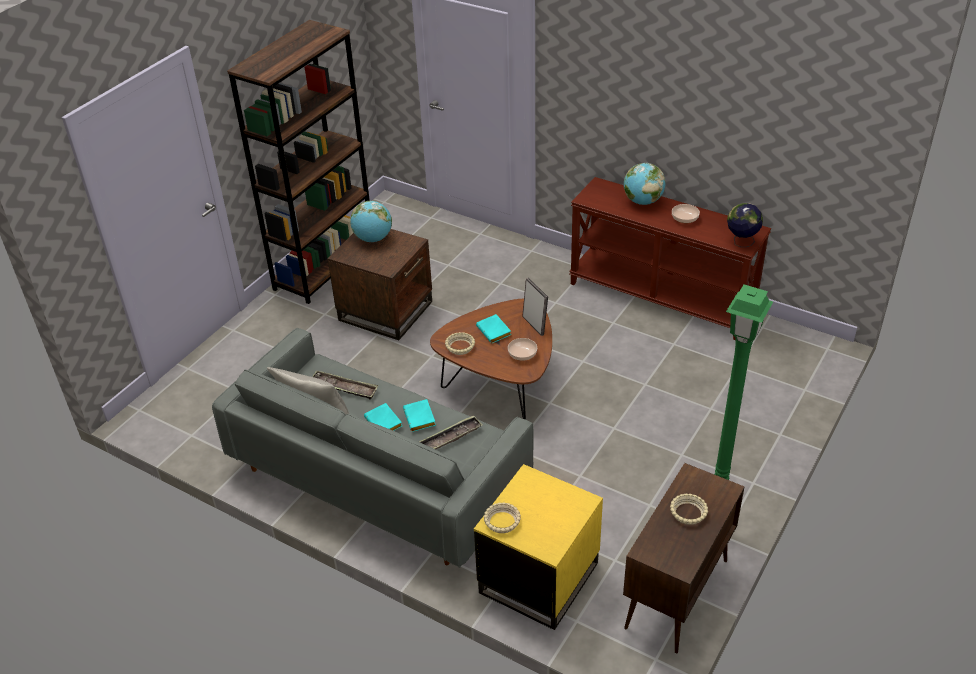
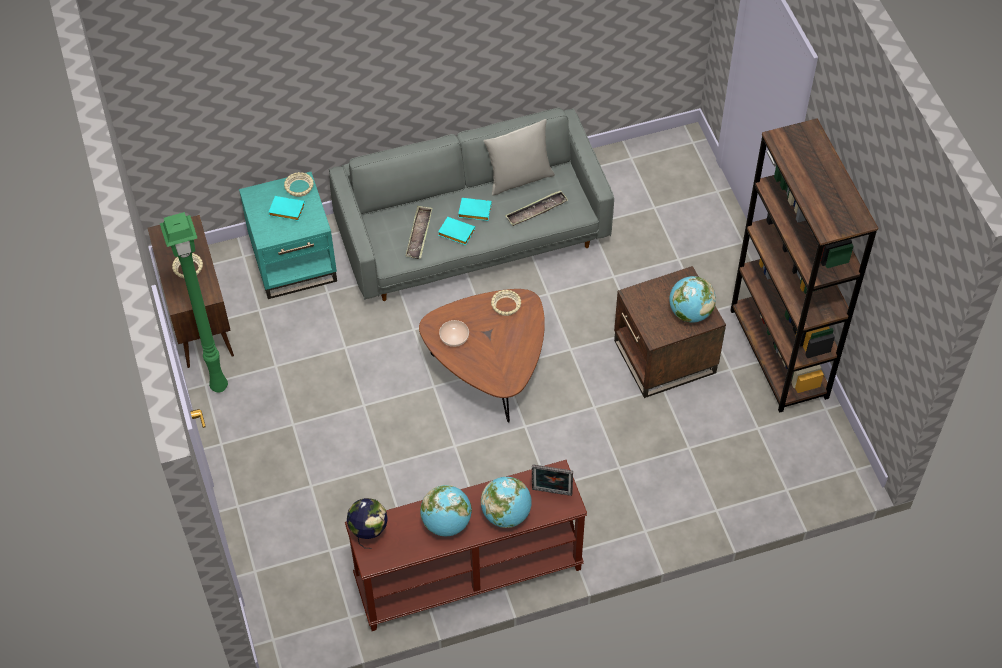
camera: 130 degrees right, 15 degrees up
yellow side table [474,464,603,630] -> turquoise side table [239,172,337,299]
turquoise book [476,314,511,343] -> turquoise book moved to [268,196,305,221]
picture frame [522,278,548,336] -> picture frame moved to [532,464,573,496]
bowl [672,204,700,224] -> globe [420,485,472,536]

